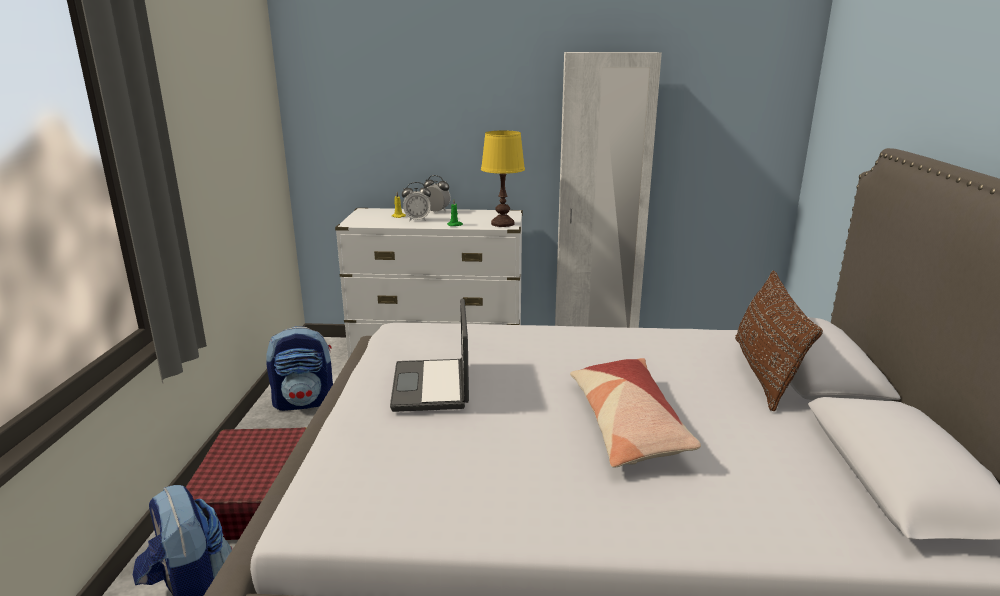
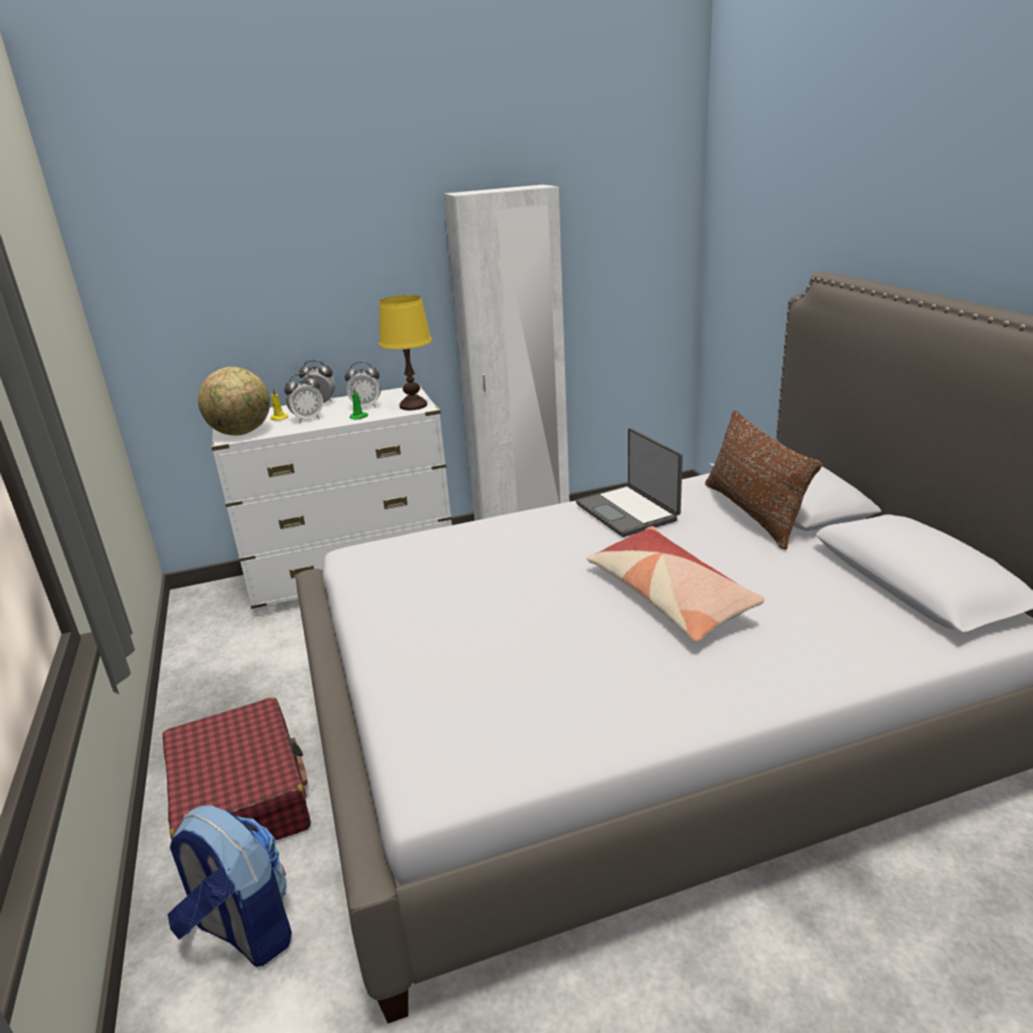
camera: 20 degrees left, 5 degrees up
backpack [267,326,333,411] -> none
laptop [390,299,469,412] -> laptop moved to [576,428,683,537]
none -> globe [198,367,270,435]
none -> alarm clock [345,362,381,408]

